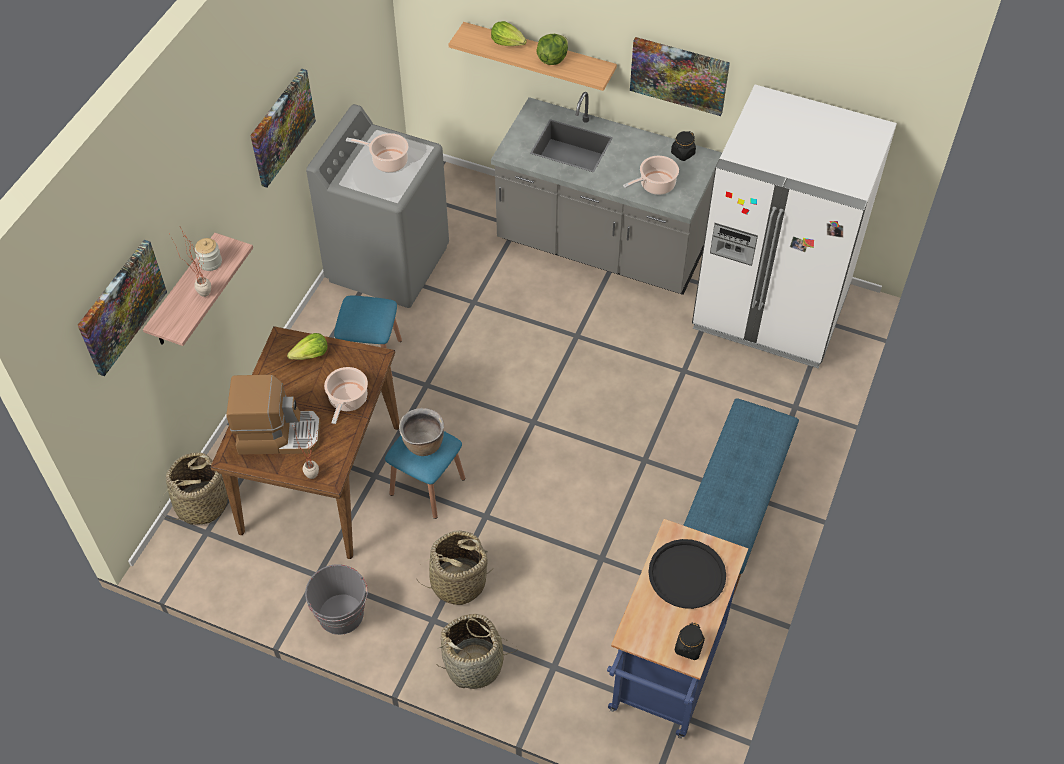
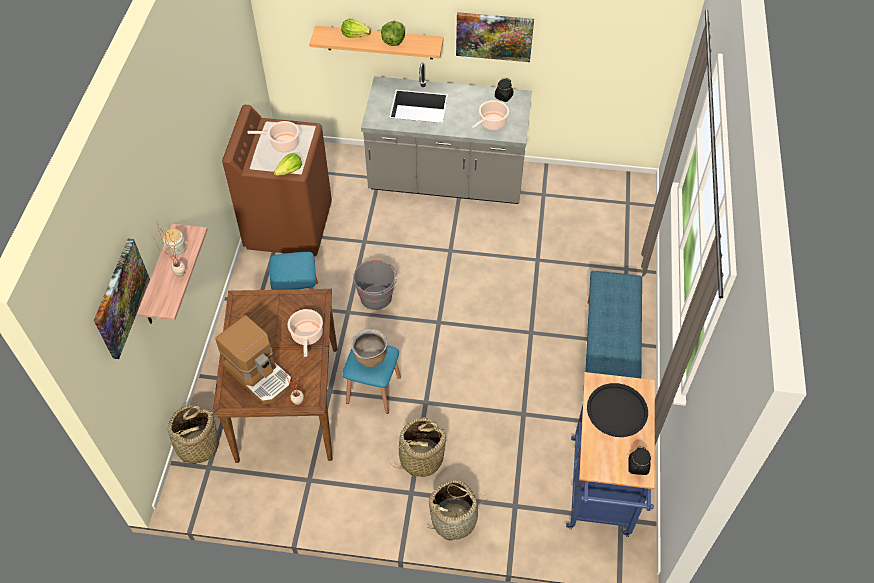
camera: 15 degrees left, 0 degrees up
coffee machine [226,375,321,455] -> coffee machine turned 60 degrees clockwise [215,315,292,404]
picture [250,69,316,187] -> none
lettuce [287,333,328,360] -> lettuce moved to [274,153,302,176]
grey bucket [305,564,368,635] -> grey bucket moved to [353,260,397,310]
grey washing machine [306,104,449,308] -> brown washing machine [222,105,332,257]
white fridge [692,85,897,368] -> none

